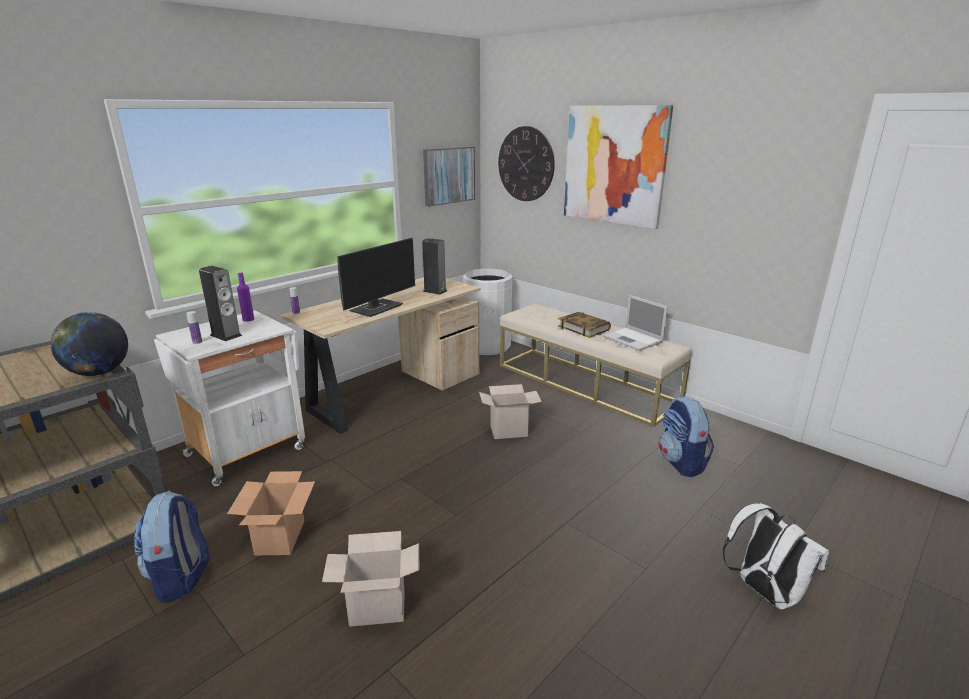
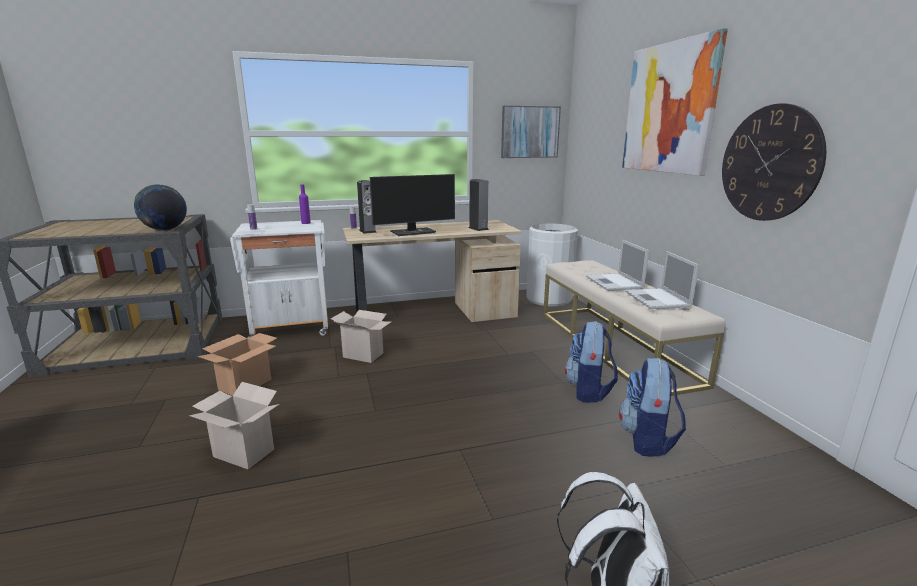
camera: 30 degrees right, 5 degrees down
backpack [134,491,209,603] -> backpack moved to [565,321,618,402]
speaker [199,266,242,341] -> speaker moved to [357,180,377,234]
cardboard box [479,384,542,439] -> cardboard box moved to [331,310,392,363]
wall clock [498,126,555,201] -> wall clock moved to [722,103,826,221]
book [558,312,611,338] -> laptop [586,240,649,291]

